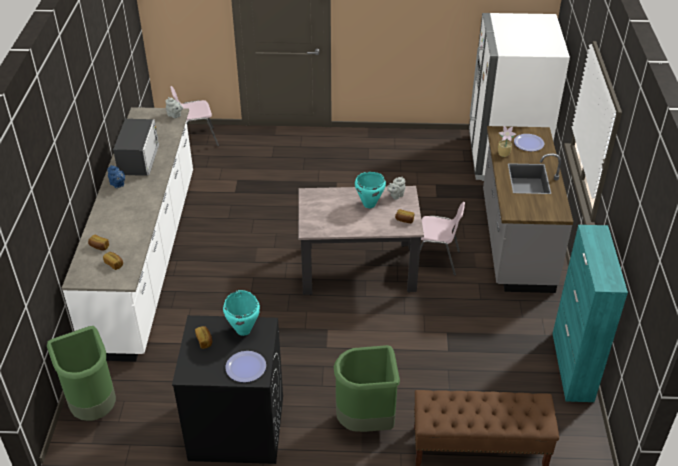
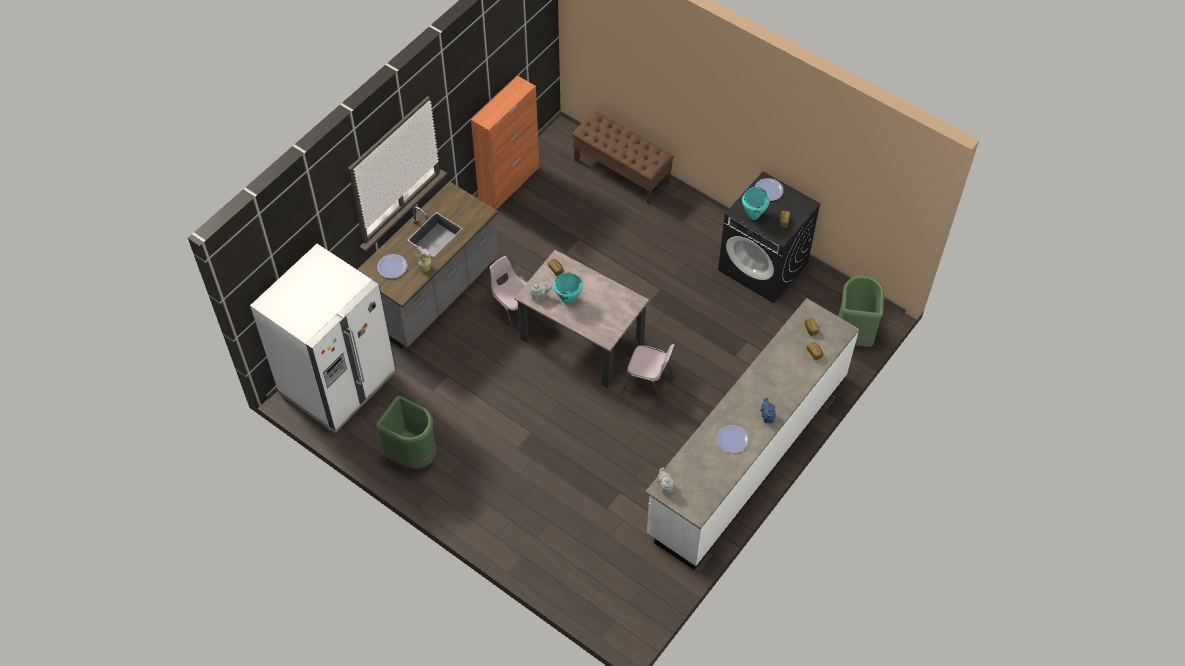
camera: 145 degrees left, 15 degrees up
microwave [113,119,159,176] -> plate [717,425,750,453]
pink chair [170,86,219,146] -> pink chair moved to [621,344,674,405]
green trash can [334,345,400,432] -> green trash can moved to [376,396,436,469]
turquoise cabinet [553,225,628,402] -> orange cabinet [471,76,539,210]

